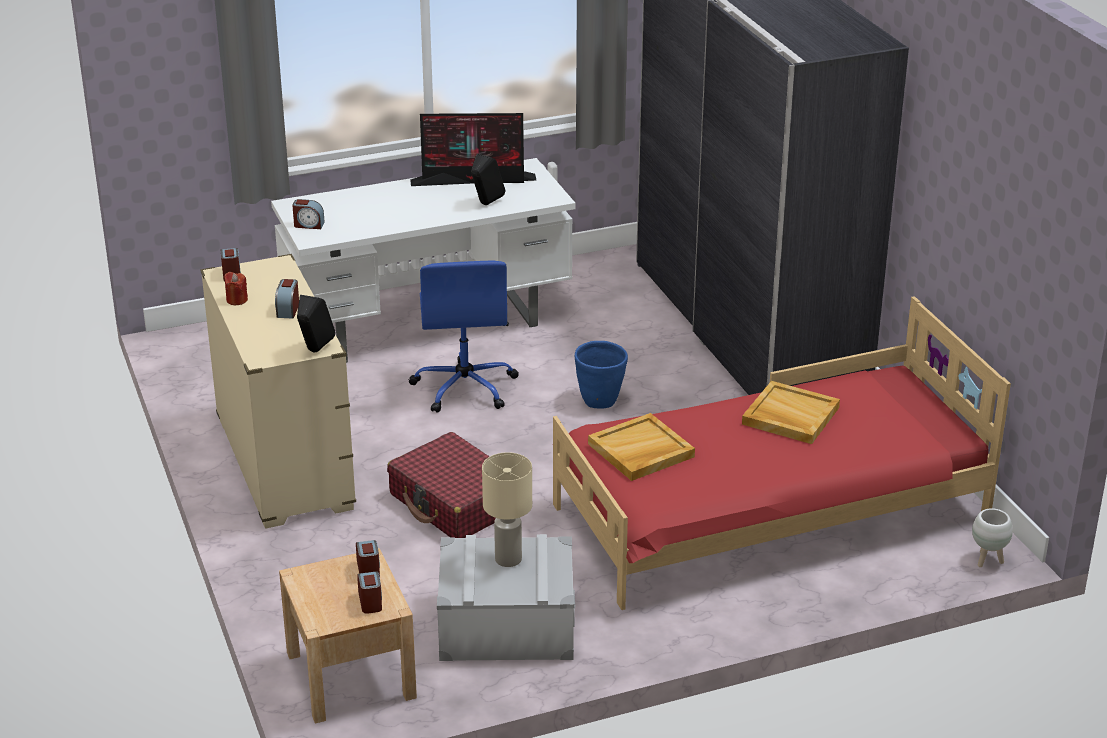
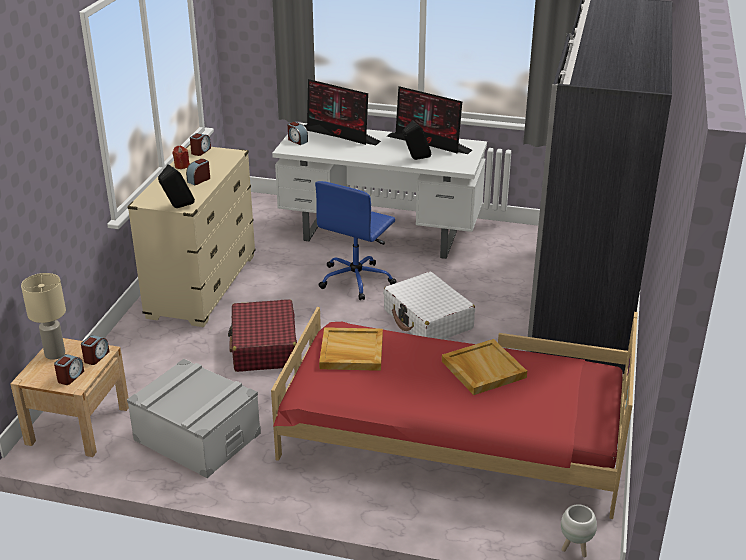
camera: 35 degrees right, 0 degrees up
beige table lamp [482,452,532,567] -> beige table lamp moved to [21,273,66,360]
blue planter [575,341,628,409] -> white suitcase [383,272,475,340]
none -> monitor [304,79,381,145]

